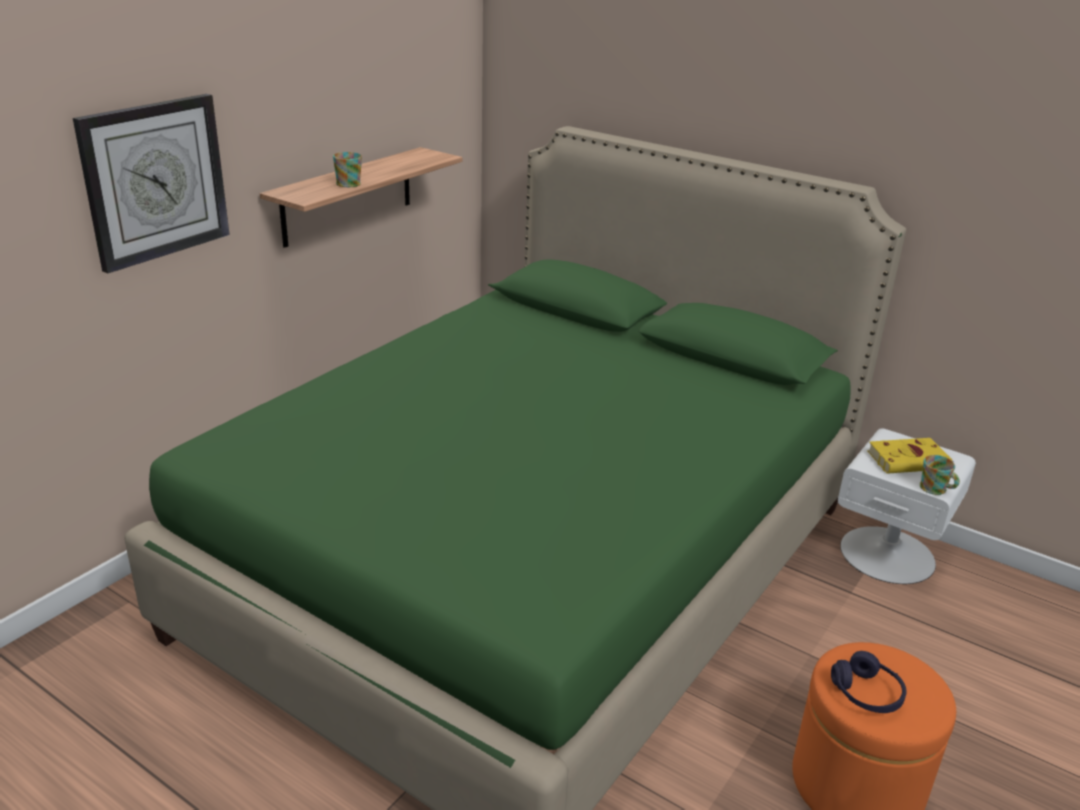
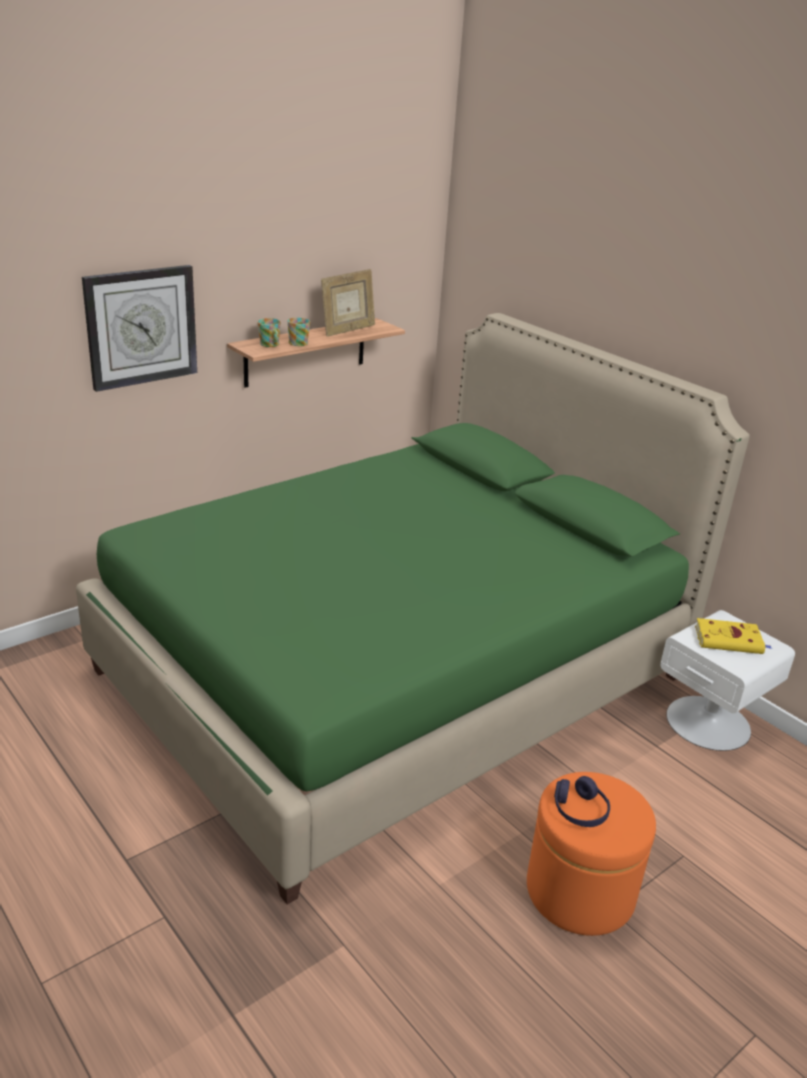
camera: 15 degrees right, 0 degrees up
mug [920,455,960,495] -> mug moved to [257,318,281,347]
none -> picture frame [321,269,375,337]

